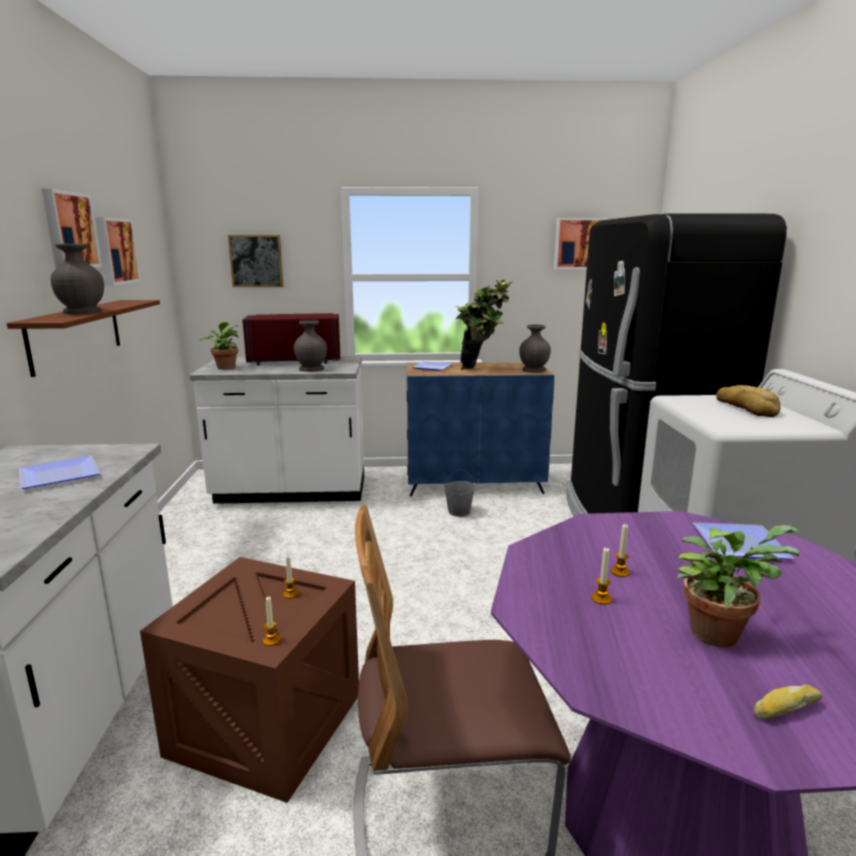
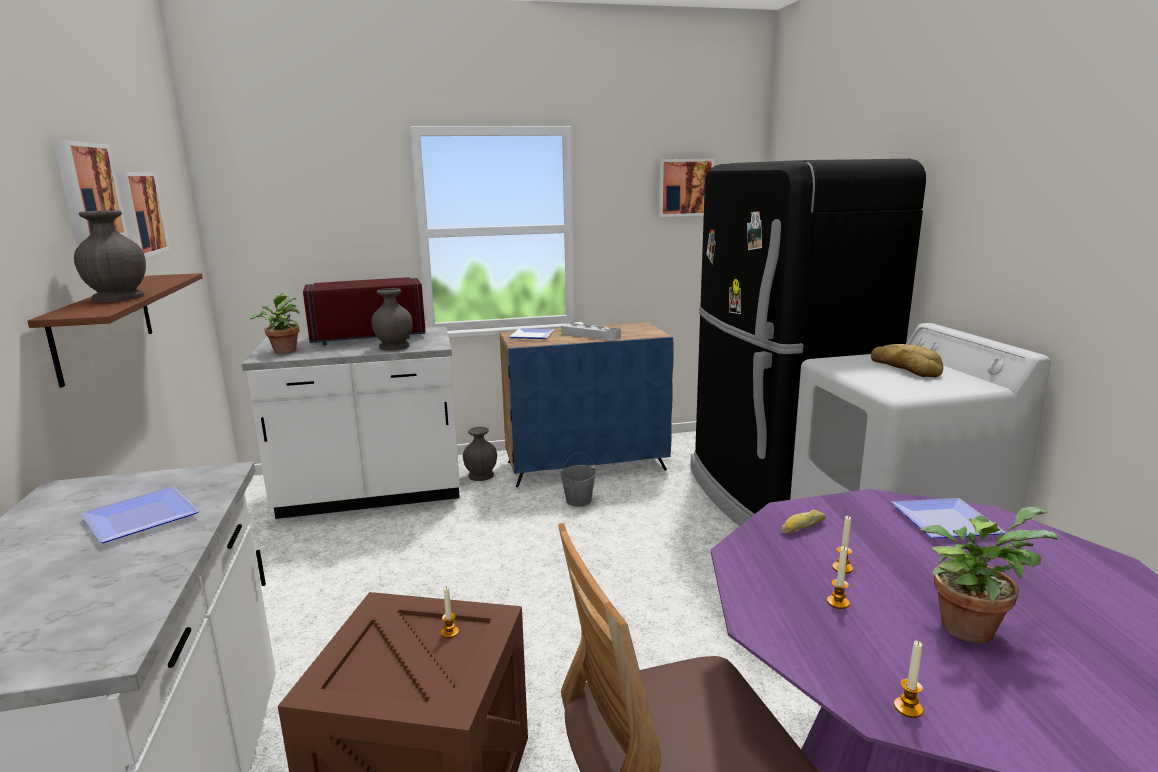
camera: 10 degrees left, 0 degrees up
picture [228,235,284,287] -> none
candle [263,596,281,646] -> candle moved to [894,641,923,718]
potted plant [456,280,512,370] -> grey tray [561,323,621,340]
grey vase [519,324,551,373] -> grey vase moved to [463,427,497,481]
bread [754,685,822,719] -> bread moved to [781,510,826,534]

